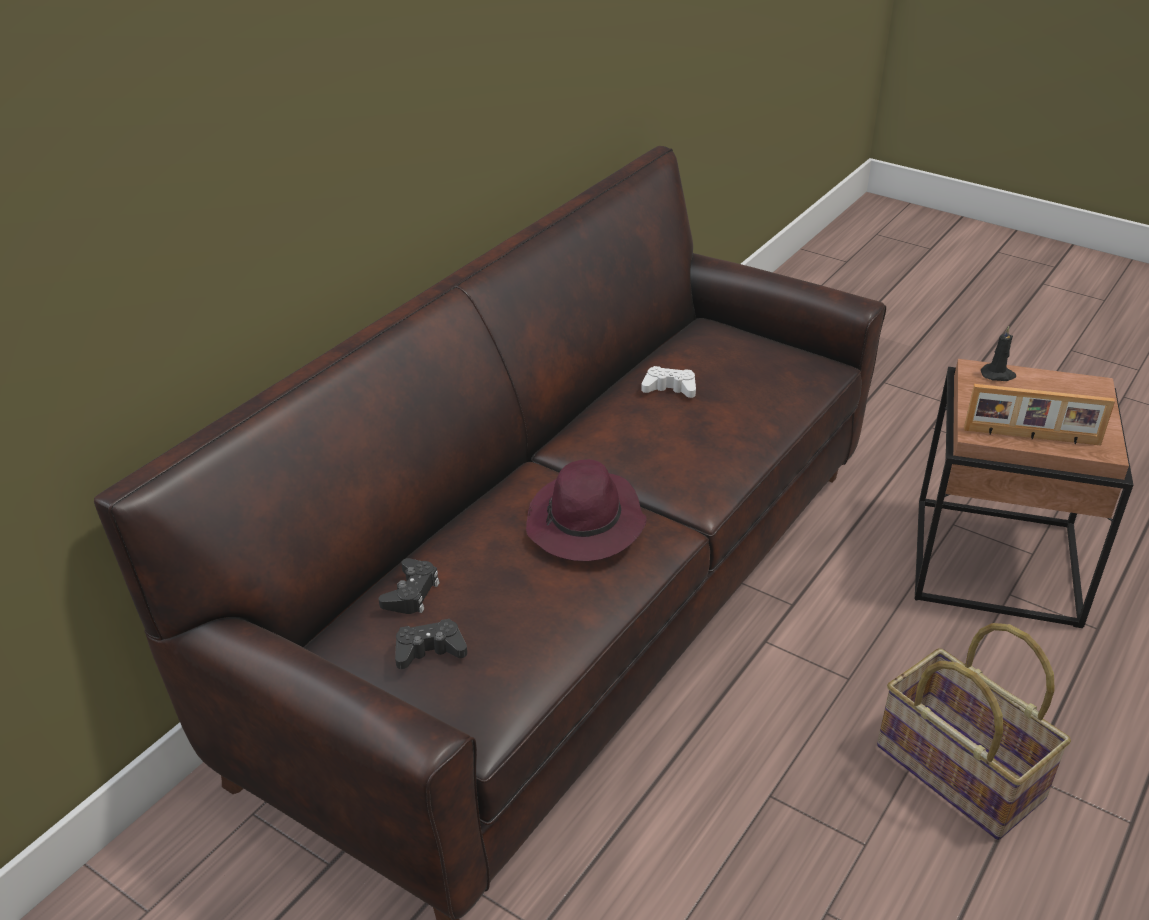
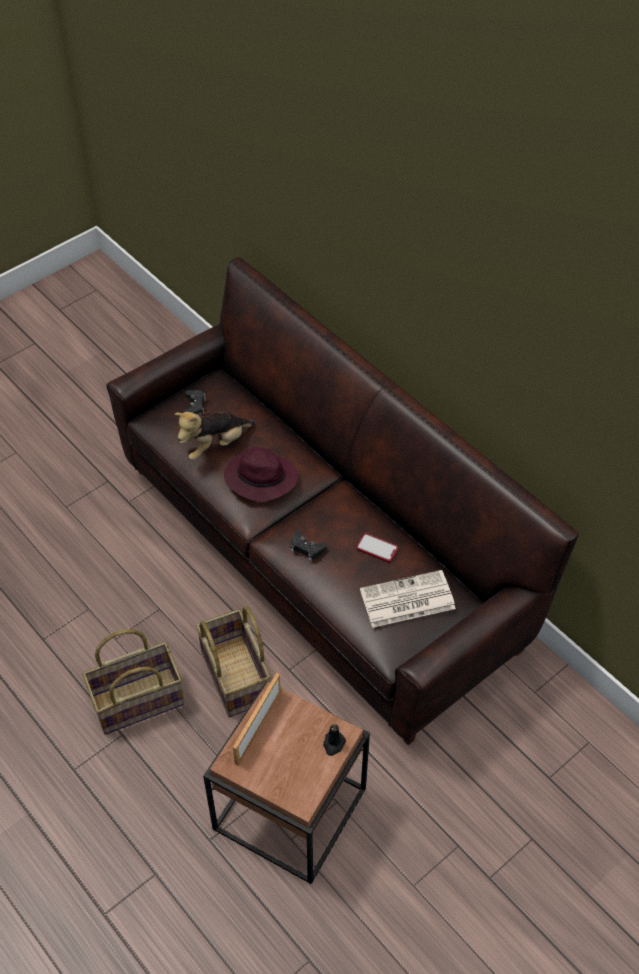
camera: 105 degrees right, 15 degrees up
black game controller [379,558,440,614] -> black game controller moved to [290,530,326,561]
white game controller [641,366,696,398] -> phone [357,534,398,563]
none -> plush toy [175,412,255,460]
none -> basket [196,606,271,717]
none -> newspaper [360,570,456,628]

